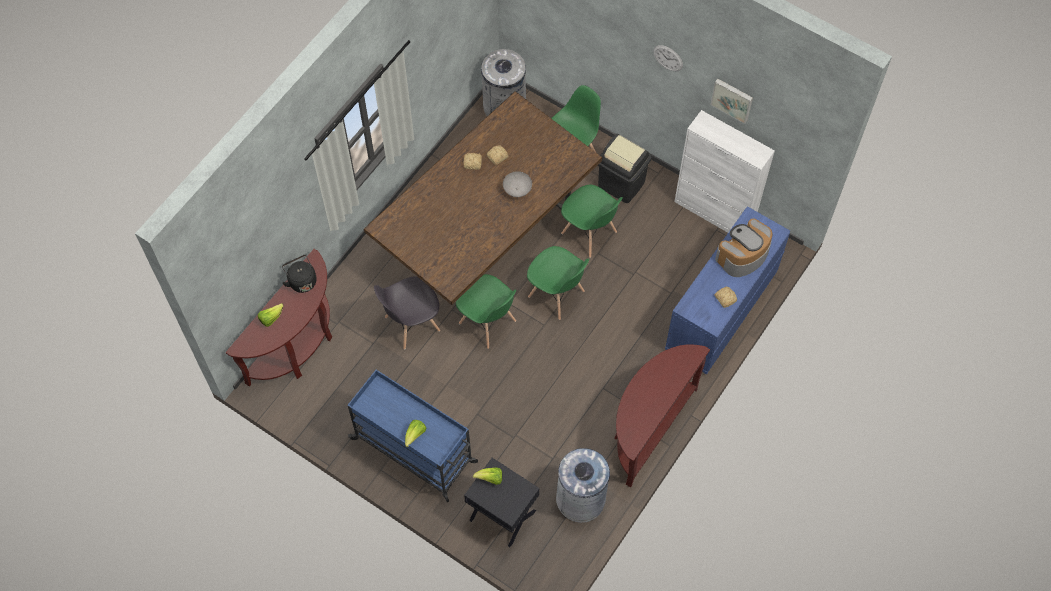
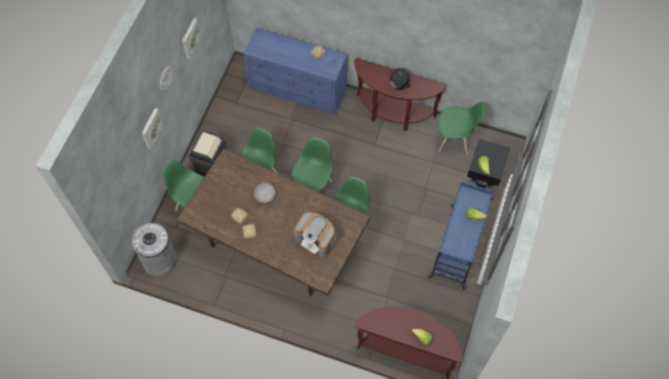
camera: 105 degrees left, 0 degrees up
black kettle [282,255,317,293] -> black kettle moved to [387,68,410,90]
grey chair [374,276,440,350] -> none
grey trash can [556,448,610,523] -> green chair [438,102,485,154]
white cabinet [674,110,775,232] -> none
coffee machine [715,219,773,277] -> coffee machine moved to [294,212,336,258]
none -> picture [142,108,164,149]

